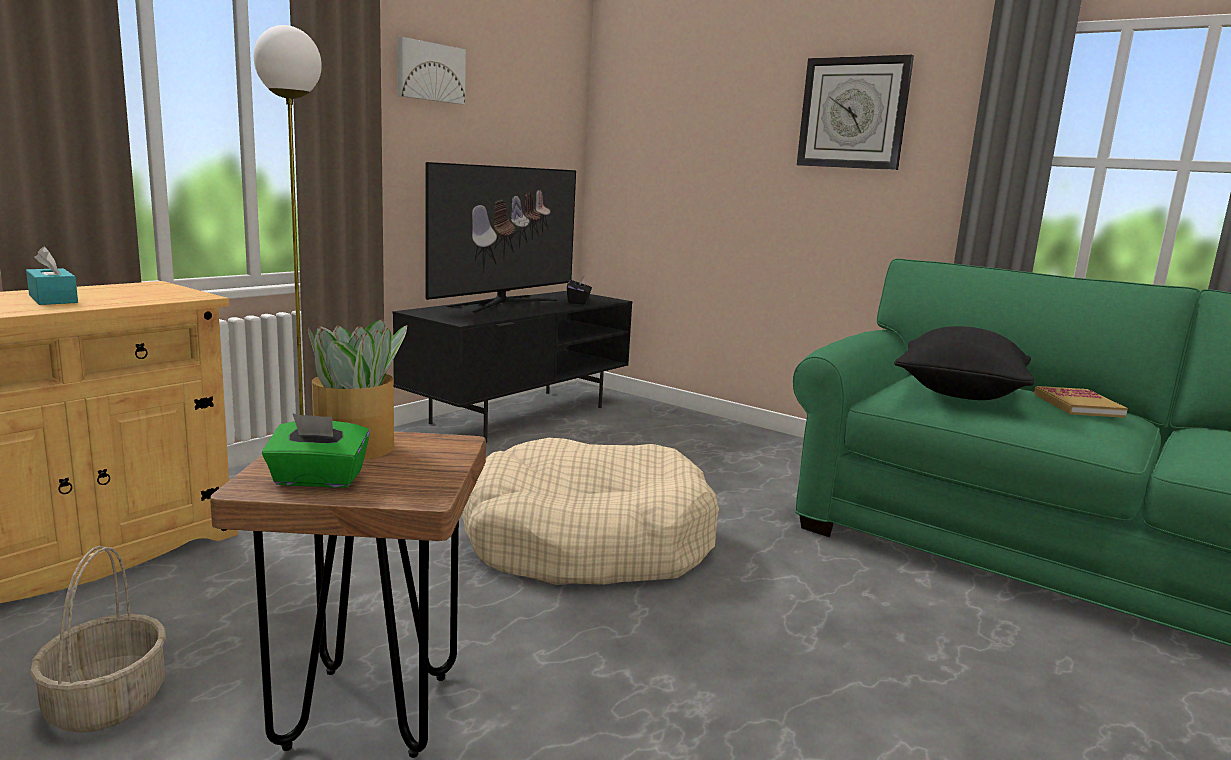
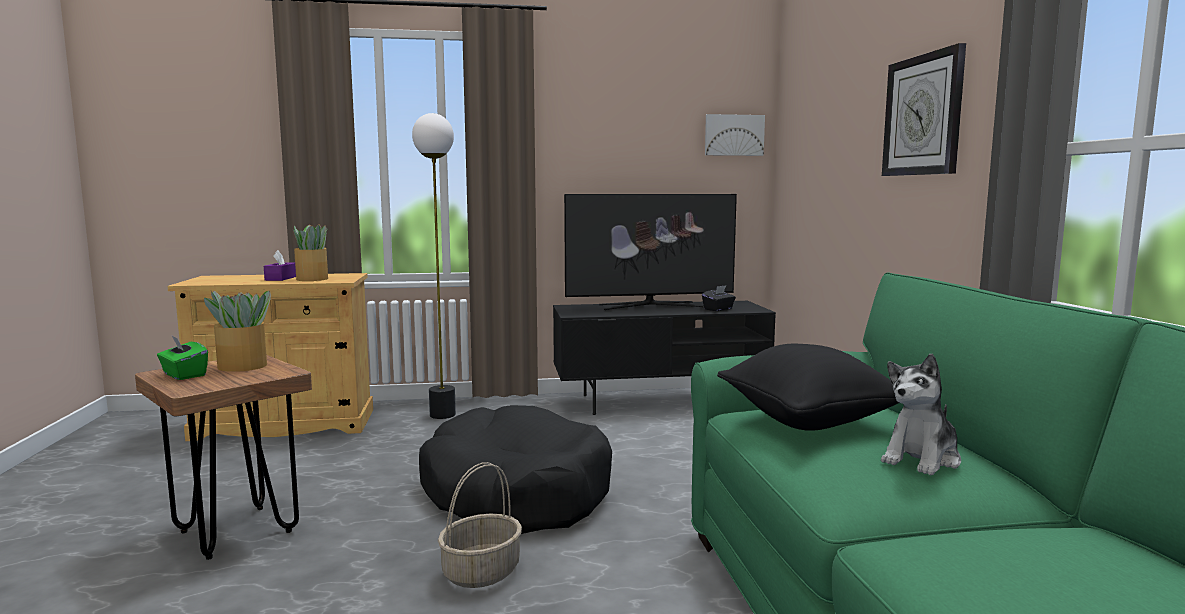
camera: 45 degrees right, 5 degrees down
turquoise tissue box [26,246,78,305] -> purple tissue box [264,250,296,281]
basket [30,546,166,733] -> basket moved to [438,462,522,588]
picture [397,37,466,104] -> picture moved to [705,114,765,156]
beige dog bed [462,438,719,585] -> black dog bed [419,405,612,534]
book [1034,386,1128,418] -> plush toy [881,354,961,475]
none -> potted plant [293,224,328,281]

